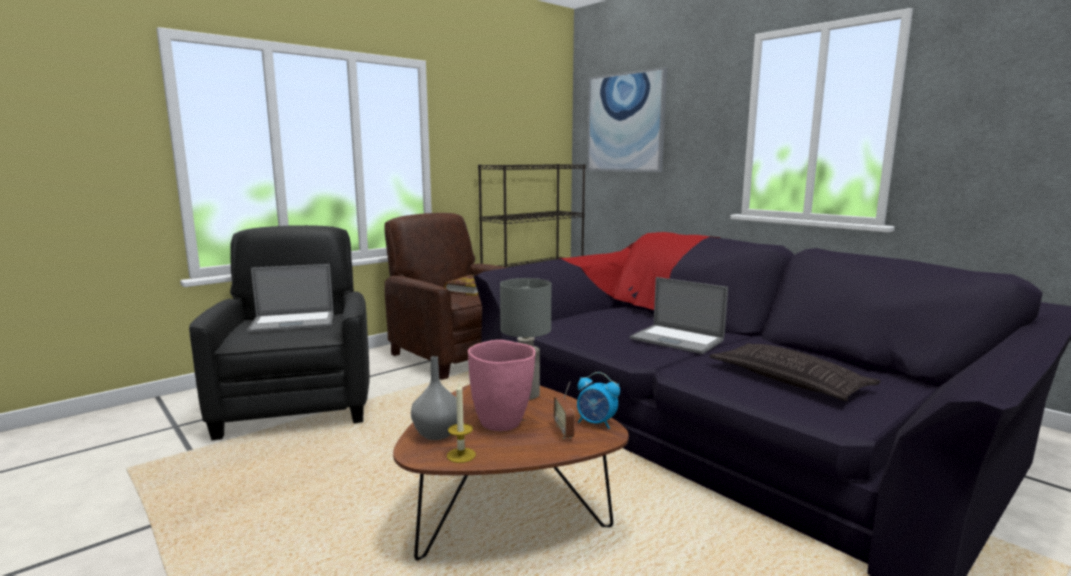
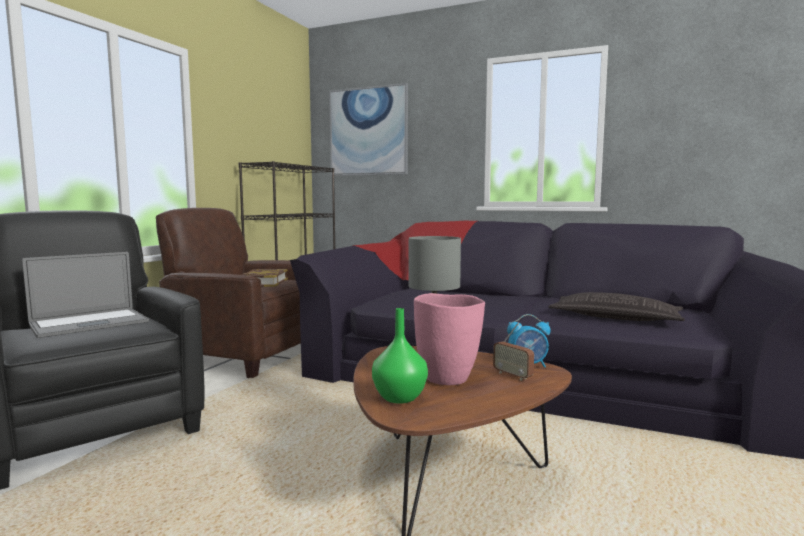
camera: 25 degrees left, 5 degrees down
grey vase [411,356,457,440] -> green vase [372,308,428,404]
candle [447,383,476,463] -> none
laptop [630,277,728,354] -> none

